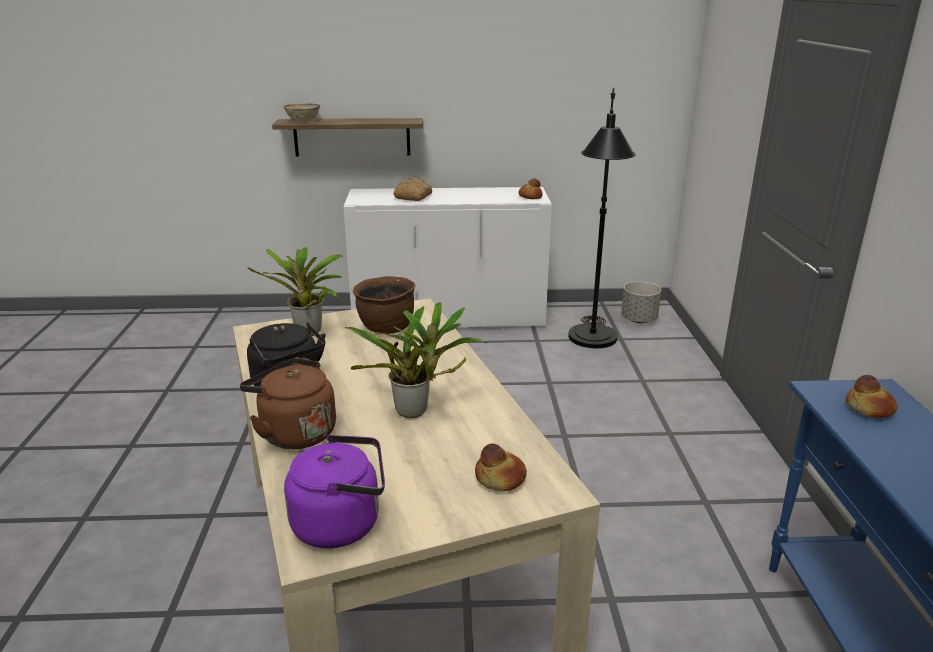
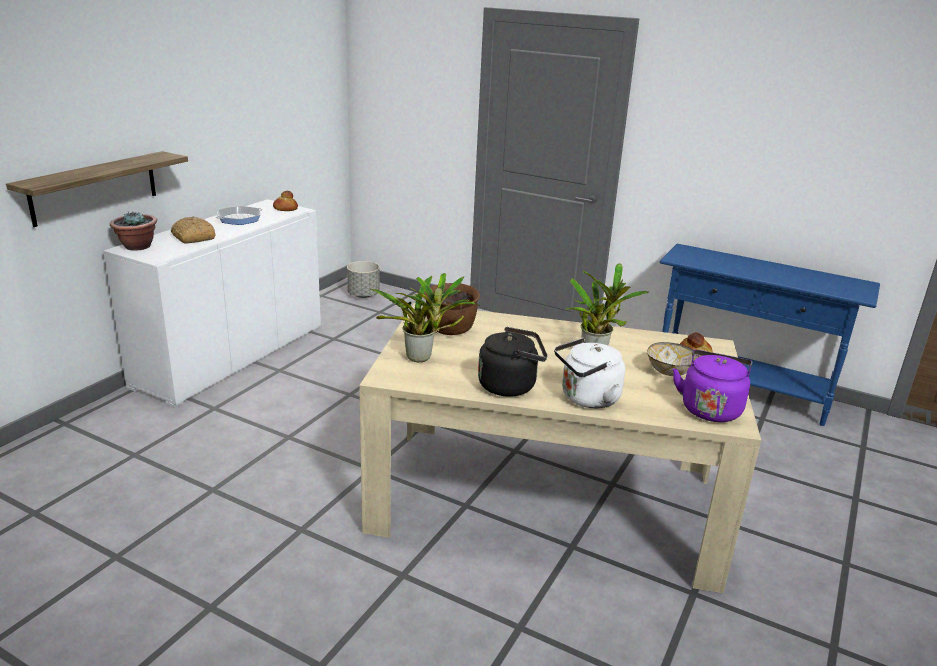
camera: 60 degrees left, 0 degrees up
brown kettle [240,358,336,449] -> white kettle [554,338,625,408]
bowl [284,104,320,122] -> bowl moved to [647,342,699,376]
black floor lamp [568,87,636,348] -> none
bread [846,375,897,418] -> none
none -> potted plant [110,212,157,251]
none -> frying pan [215,206,263,225]

